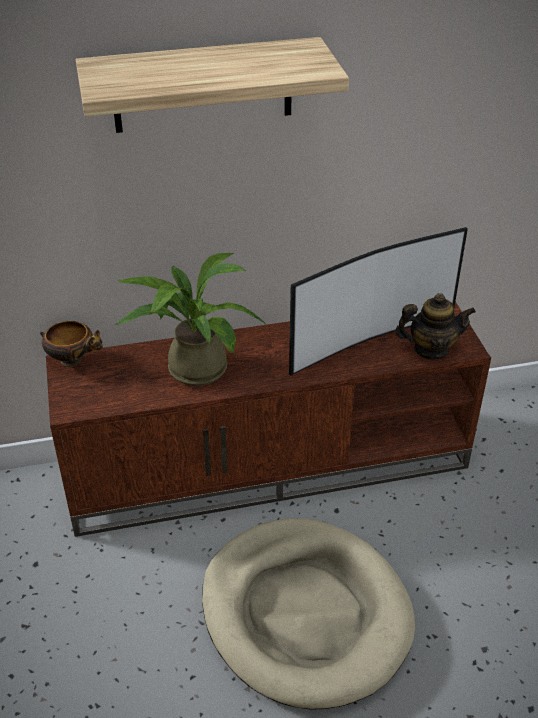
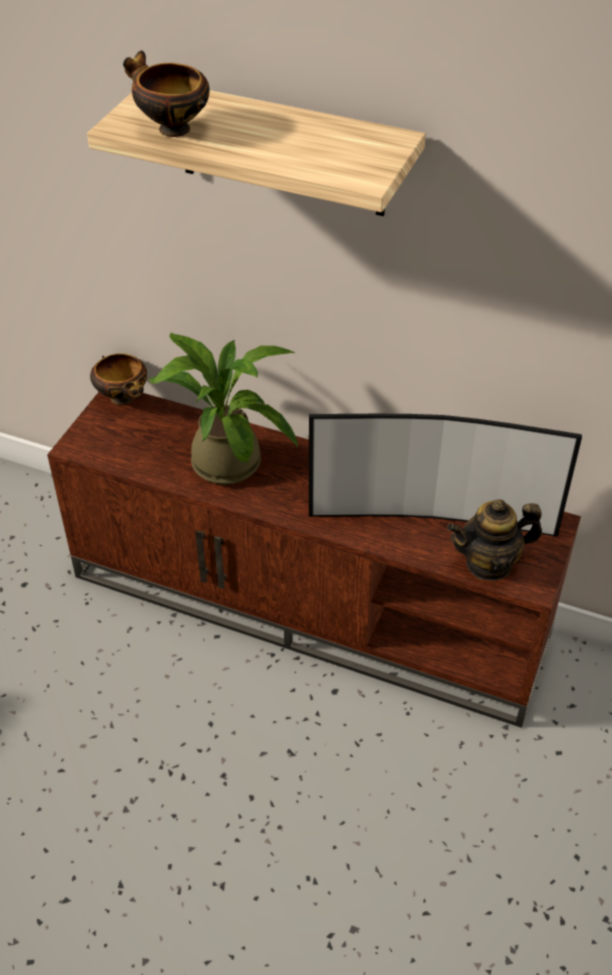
camera: 35 degrees right, 5 degrees up
beige dog bed [202,518,415,710] -> none
teapot [395,293,476,360] -> teapot turned 135 degrees clockwise [447,499,542,581]
none -> bowl [123,51,210,137]

